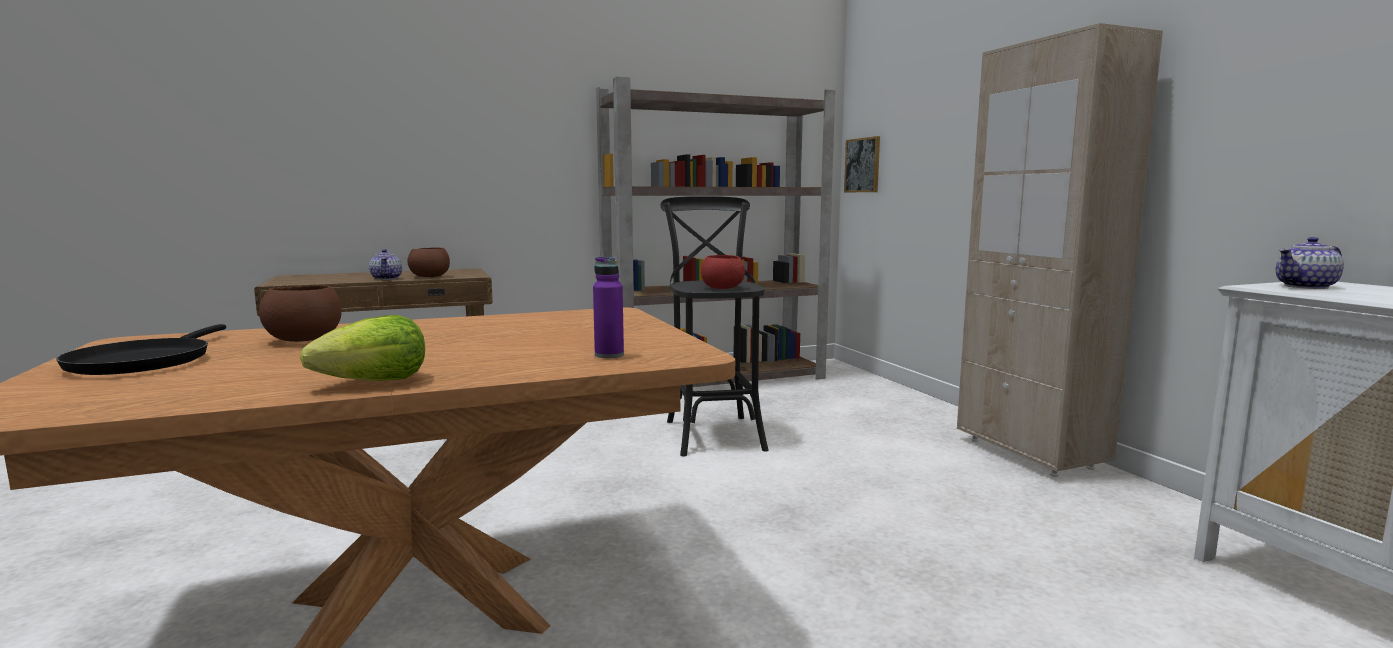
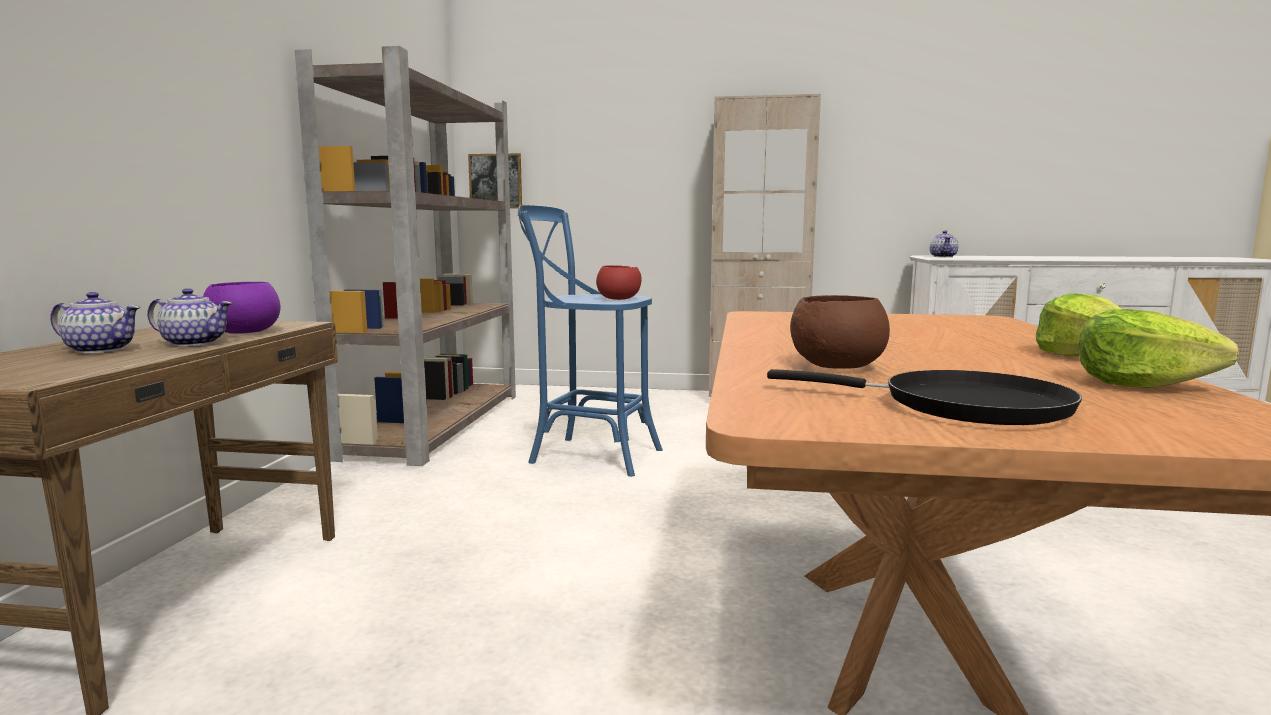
camera: 60 degrees left, 0 degrees up
brown bowl [407,248,450,277] -> purple bowl [203,282,281,334]
purple bottle [593,257,624,358] -> none
black stool [660,196,769,456] -> blue stool [518,205,663,477]
none -> teapot [50,292,140,353]
none -> lettuce [1079,309,1239,388]

